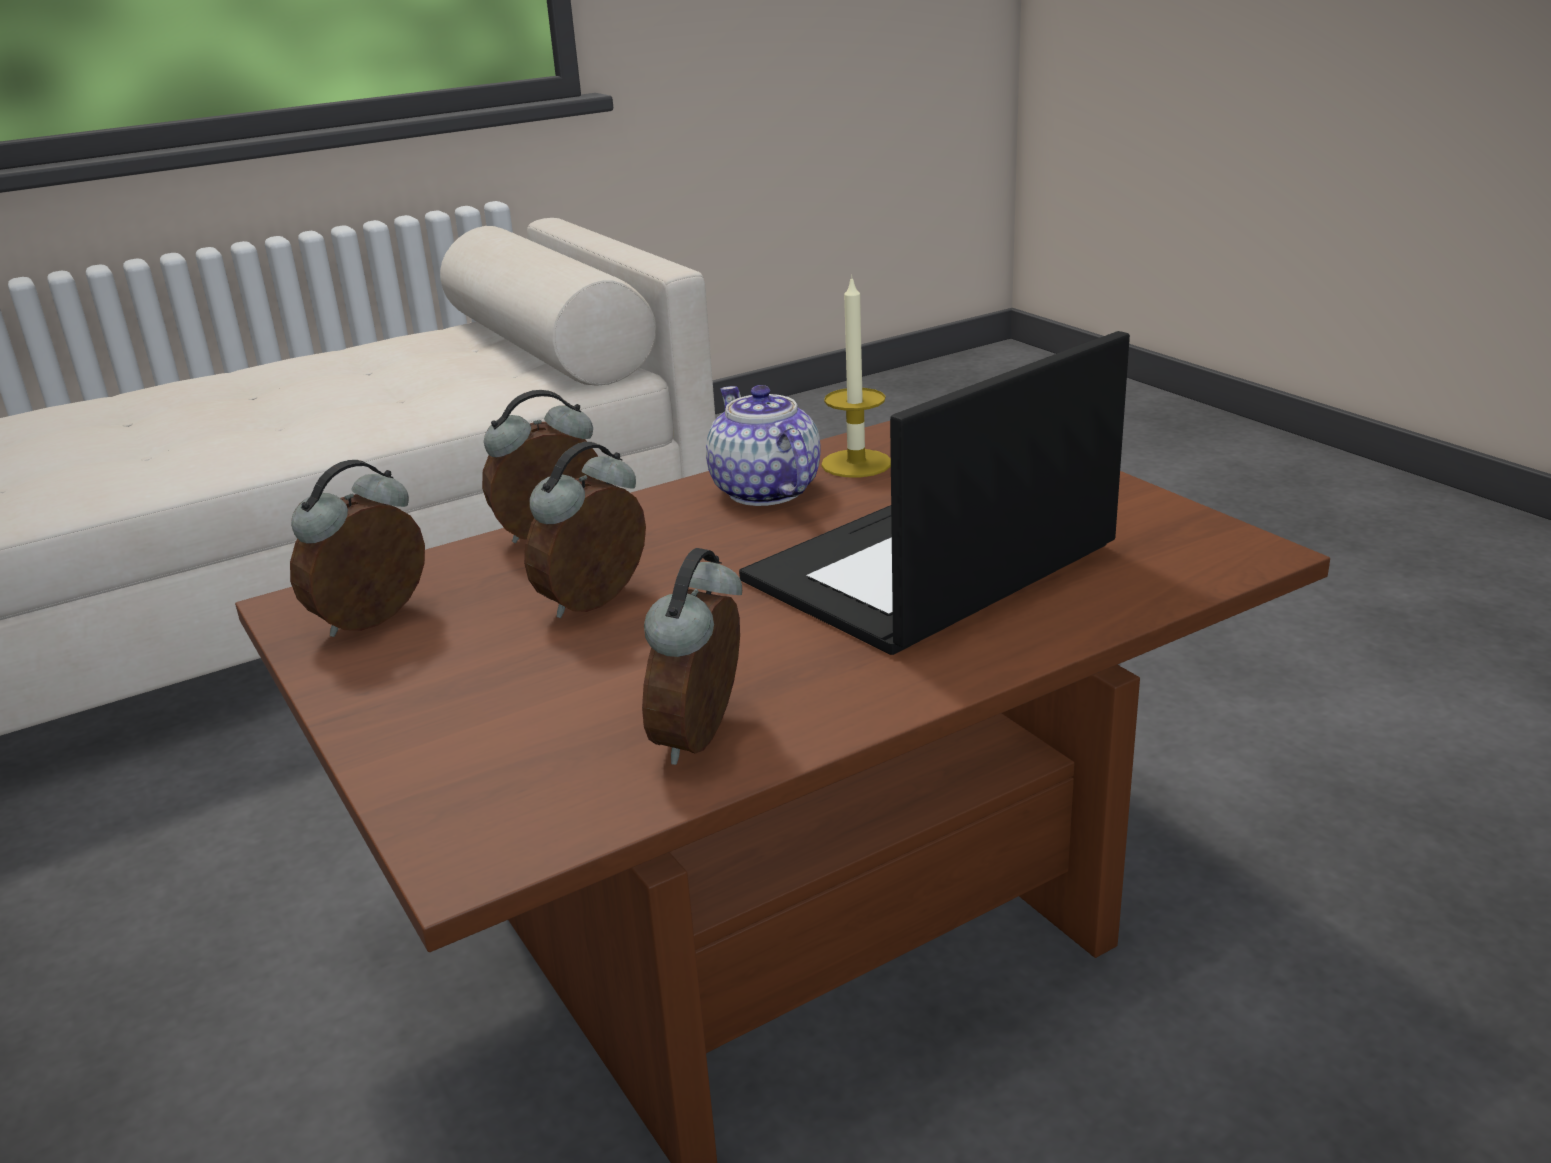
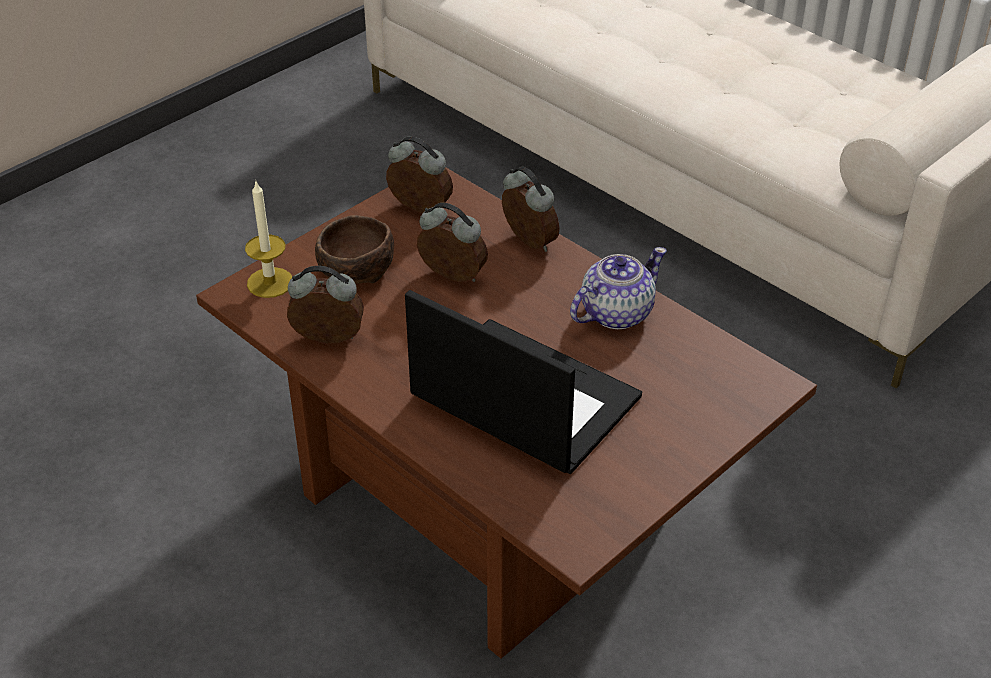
camera: 75 degrees right, 15 degrees up
candle [821,275,891,478] -> candle moved to [245,182,292,298]
none -> brown bowl [315,215,394,284]

